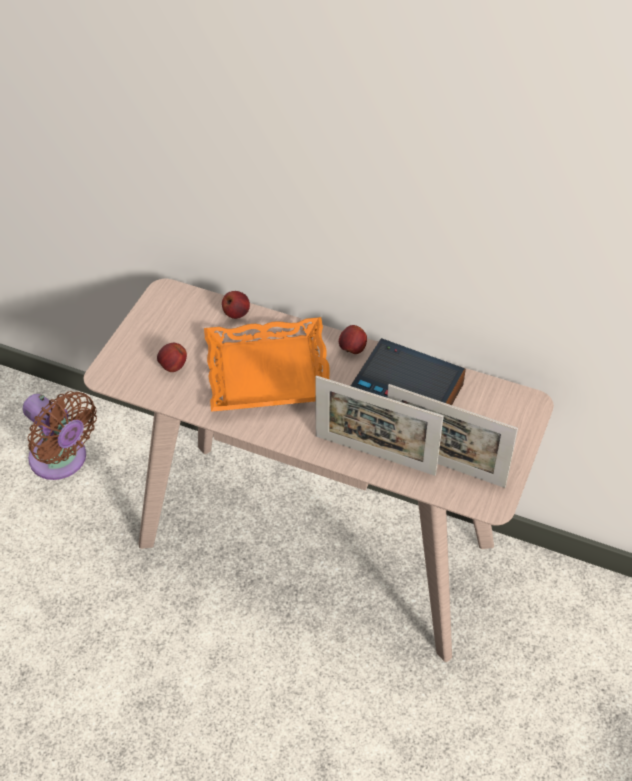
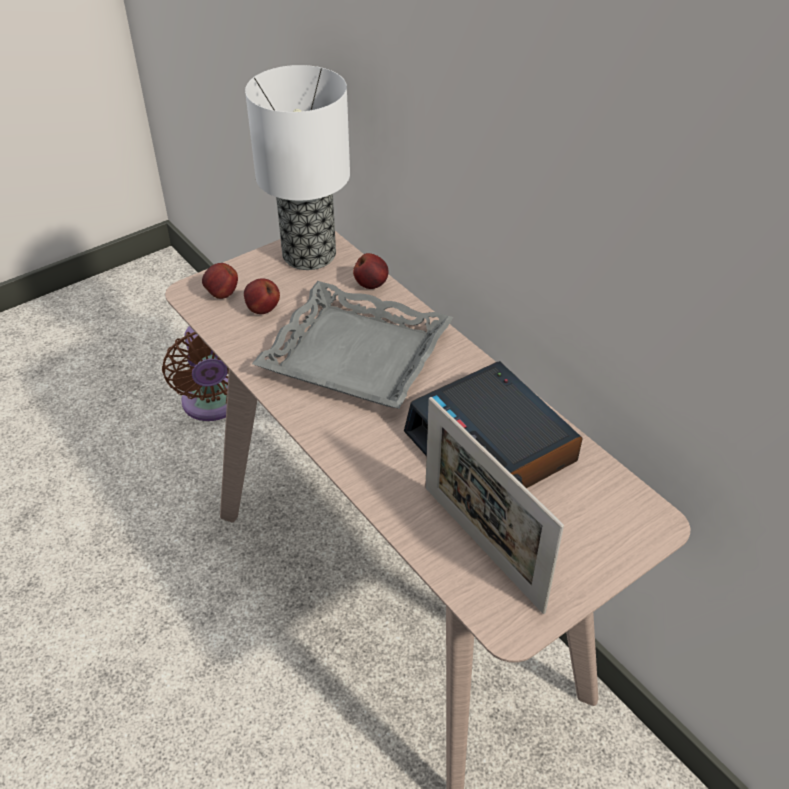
camera: 30 degrees right, 5 degrees down
orange tray [204,317,330,412] -> grey tray [252,281,453,409]
picture frame [315,376,444,476] -> none
apple [339,325,367,354] -> apple moved to [202,263,238,299]
none -> table lamp [245,65,350,270]

